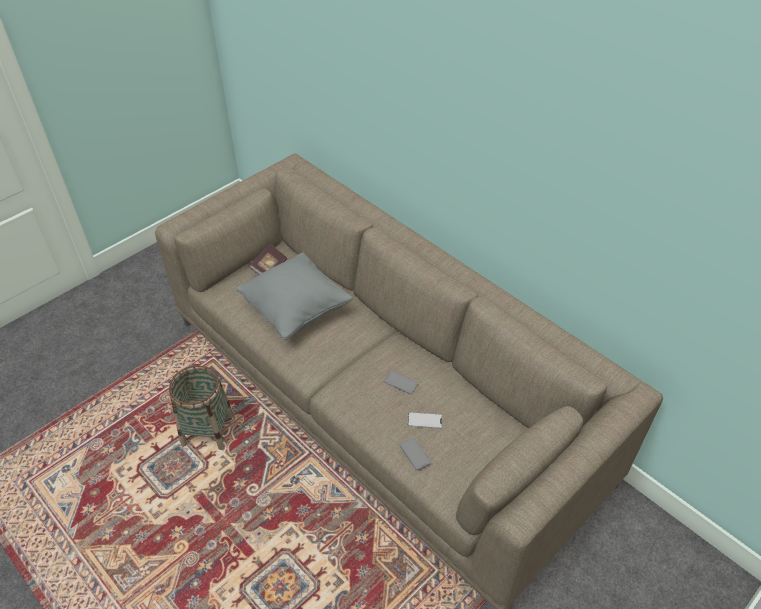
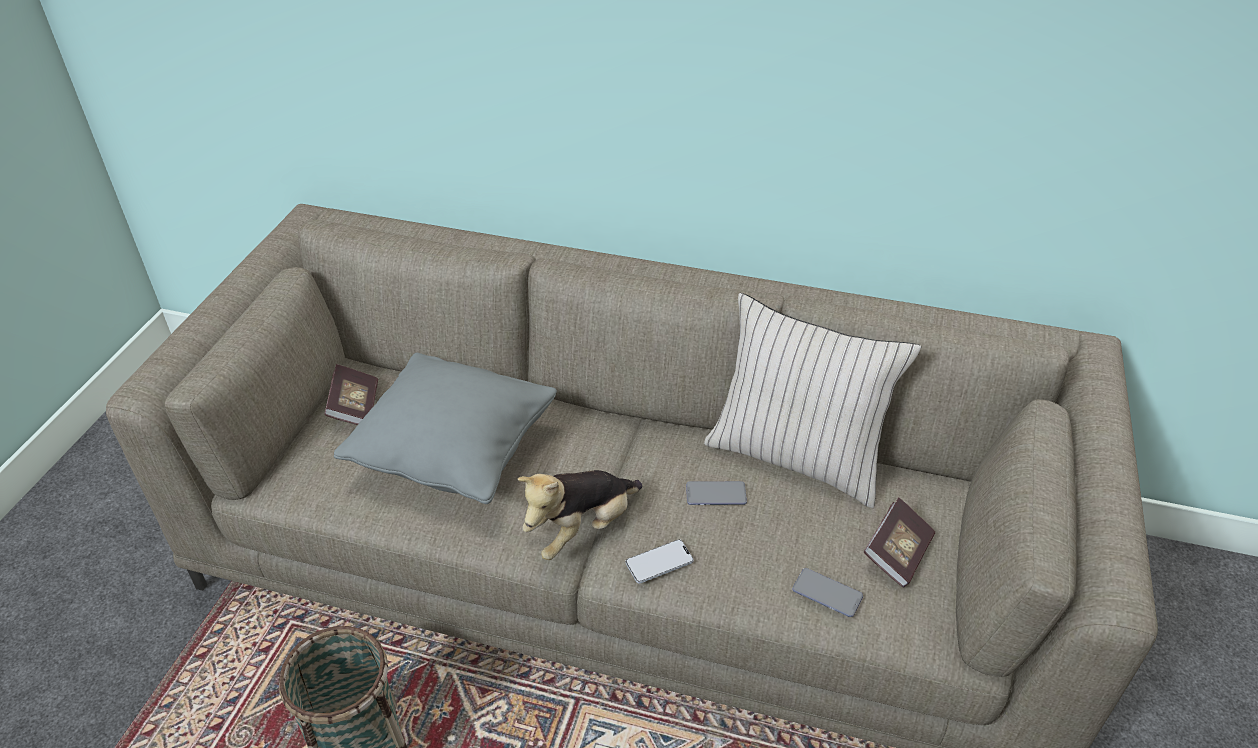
camera: 30 degrees left, 5 degrees down
phone [408,412,442,429] -> phone moved to [626,539,694,584]
none -> plush toy [517,470,642,560]
none -> beige pillow [704,293,921,508]
none -> book [864,497,935,587]

